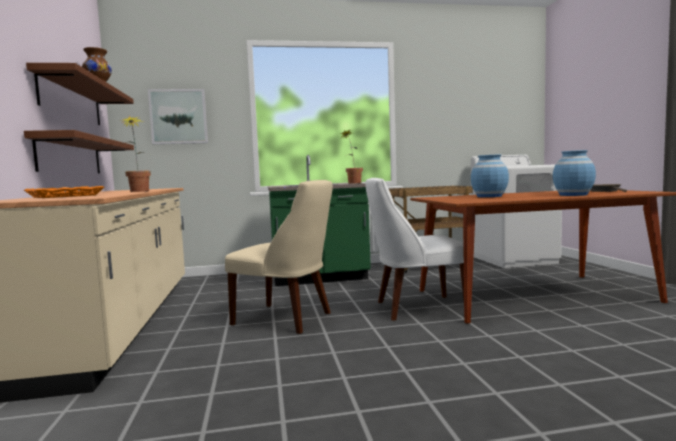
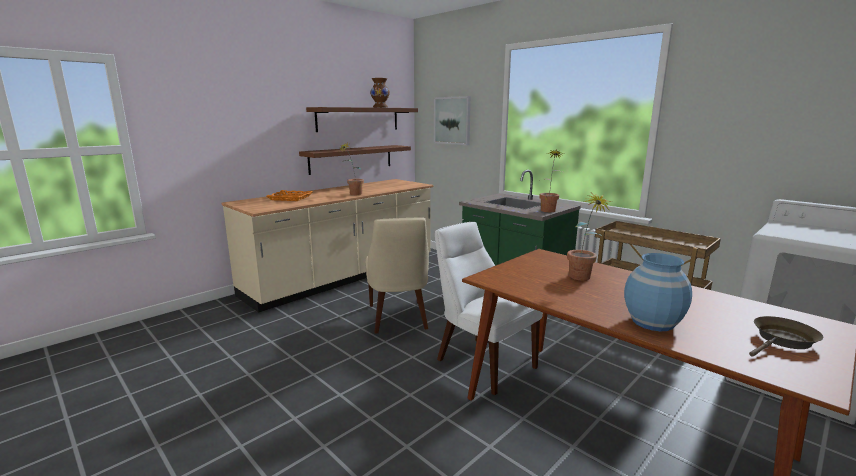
camera: 55 degrees right, 10 degrees up
blue vase [471,155,509,197] -> potted plant [567,192,611,281]

